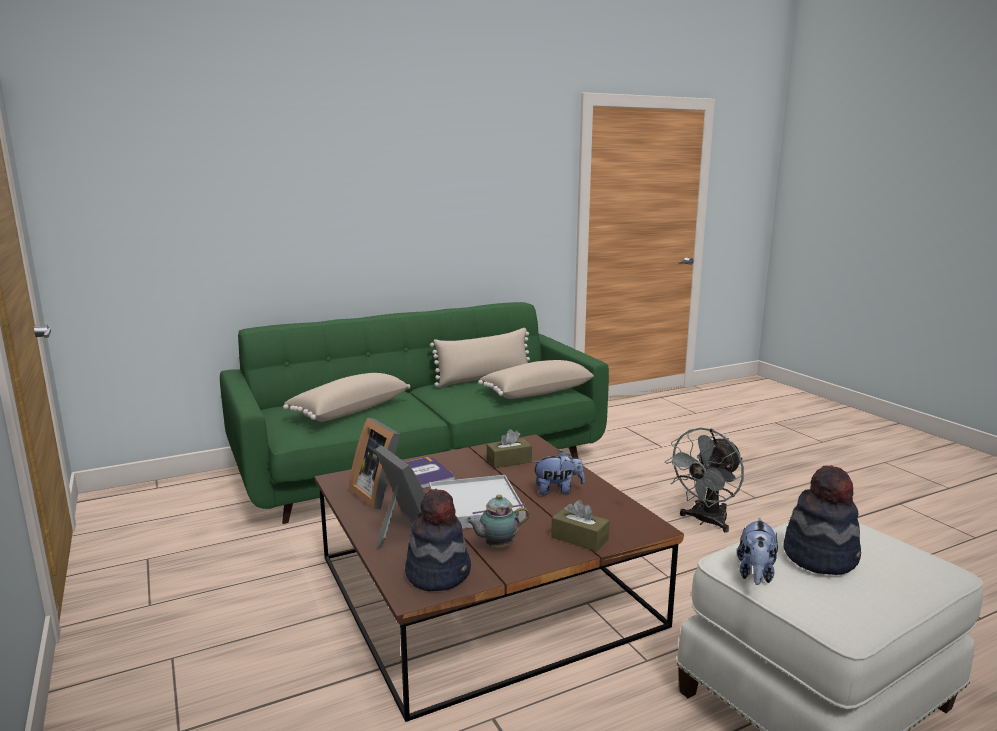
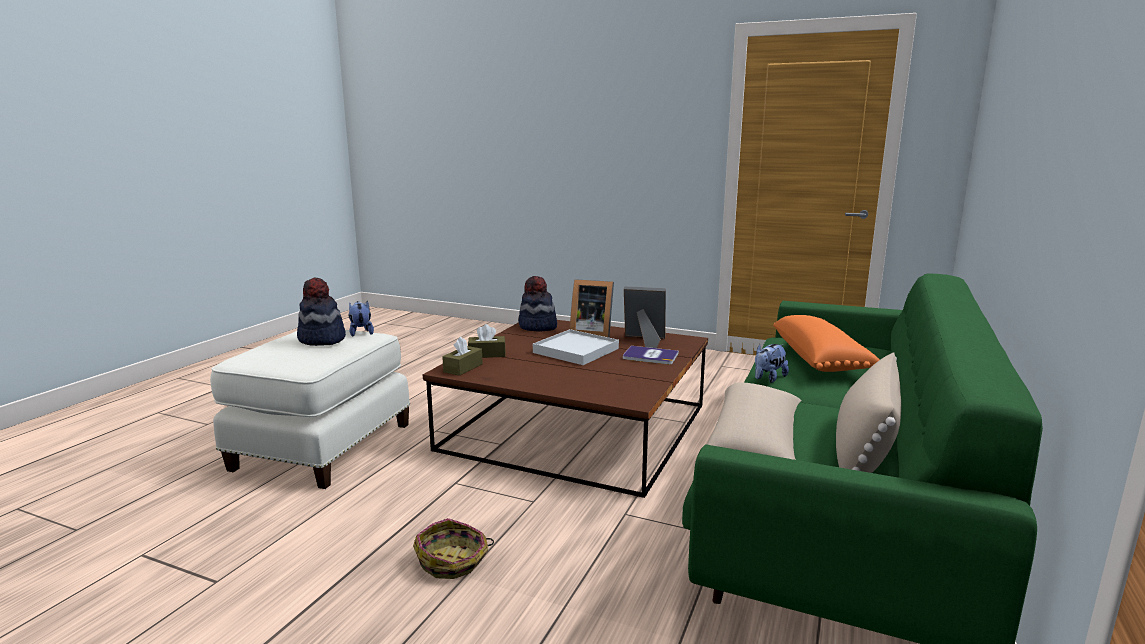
camera: 140 degrees right, 0 degrees up
beige pillow [283,373,410,422] -> orange pillow [773,315,880,372]
teapot [465,494,530,547] -> none
brown tissue box [487,429,532,468] -> brown tissue box moved to [442,337,483,376]
plush toy [533,451,585,495] -> plush toy moved to [755,344,789,383]
grey fan [665,427,744,533] -> basket [413,518,494,579]

